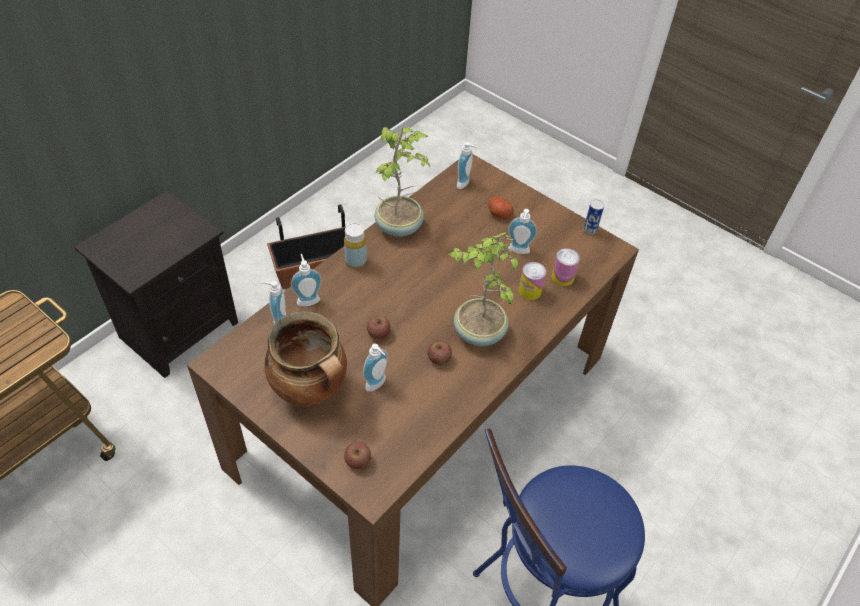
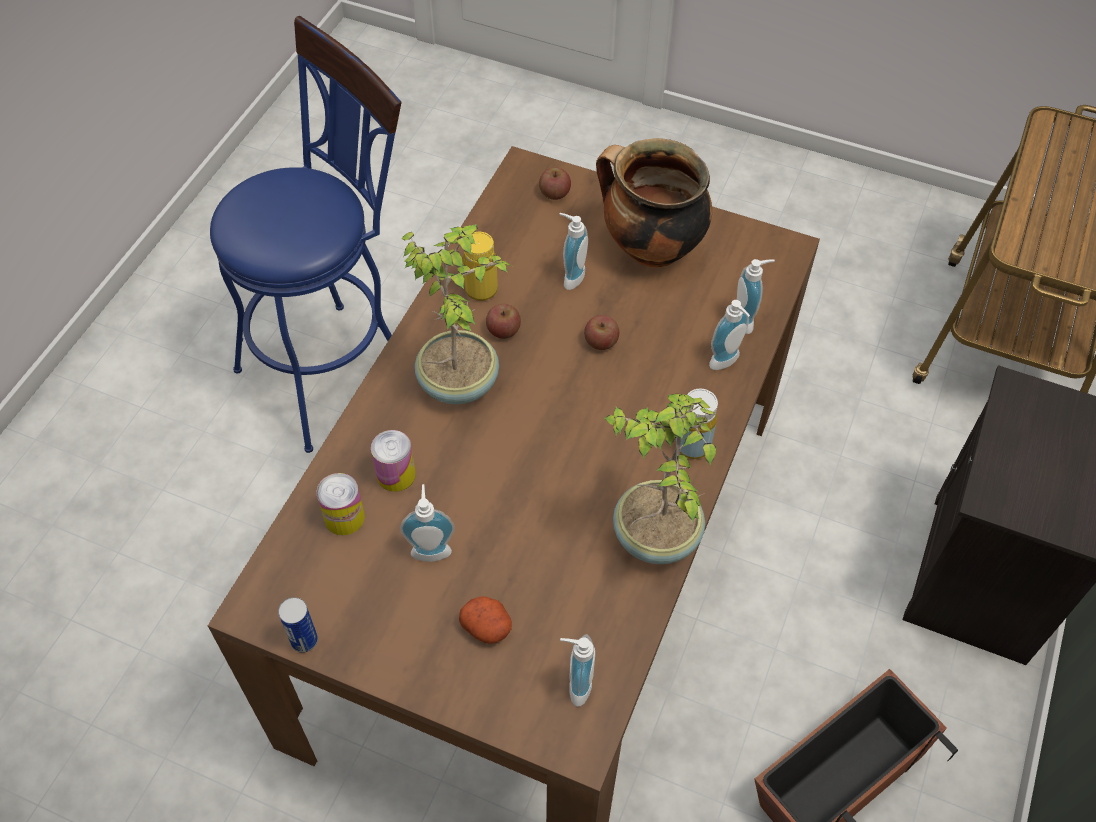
camera: 165 degrees right, 5 degrees up
none -> yellow bottle [463,232,498,301]

